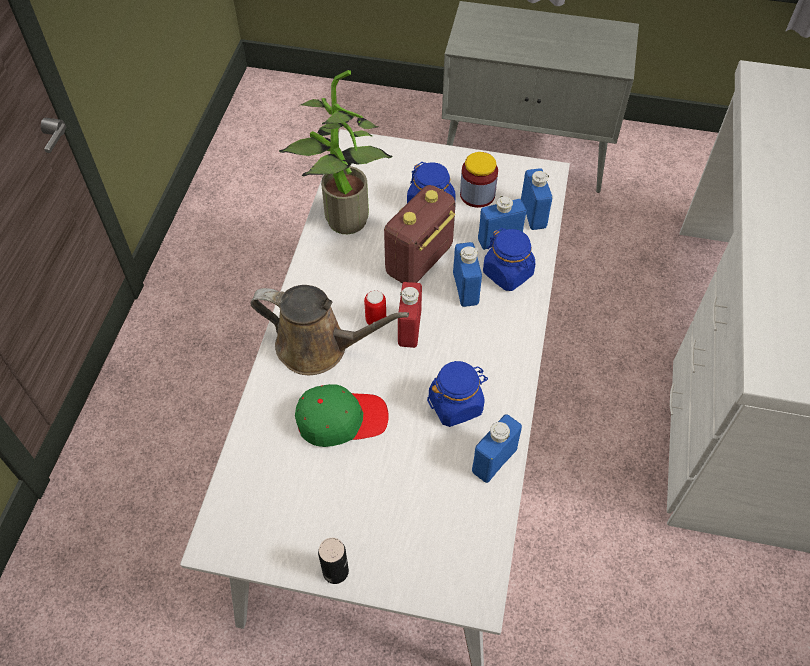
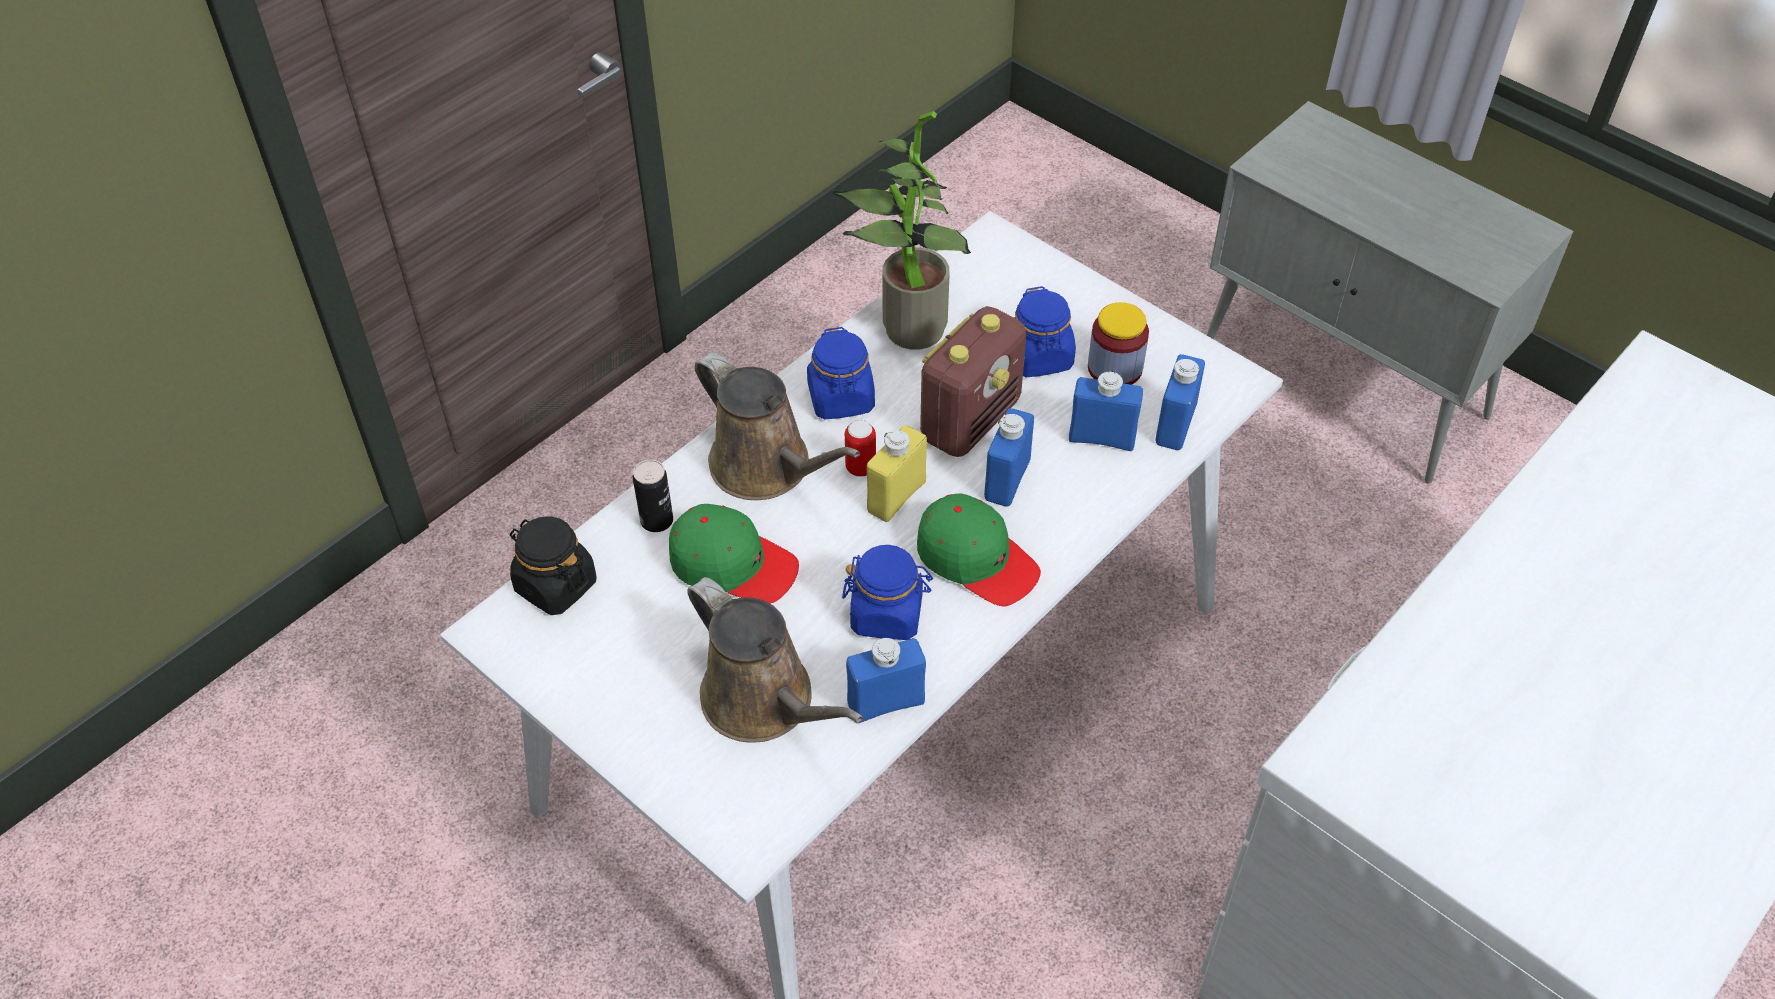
camera: 30 degrees right, 5 degrees down
can [318,538,349,584] -> can moved to [633,460,673,532]
radio [384,185,456,283] -> radio turned 150 degrees clockwise [920,306,1026,457]
red bottle [398,282,422,348] -> yellow bottle [867,425,927,522]
blue jar [483,228,535,291] -> blue jar moved to [807,327,875,419]
none -> black jar [510,516,596,615]
none -> brown watering can [687,577,863,743]
none -> green cap [917,493,1041,607]

